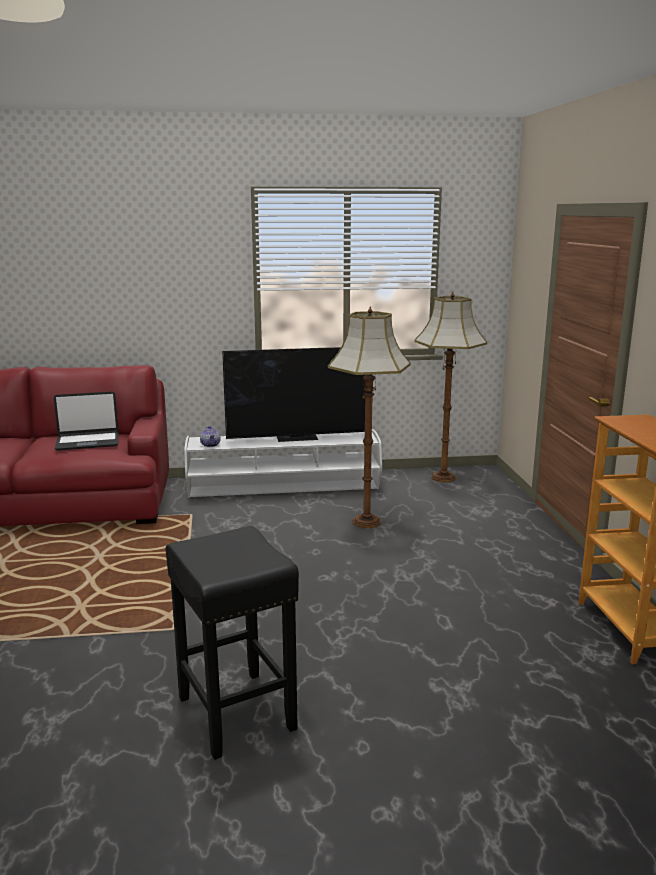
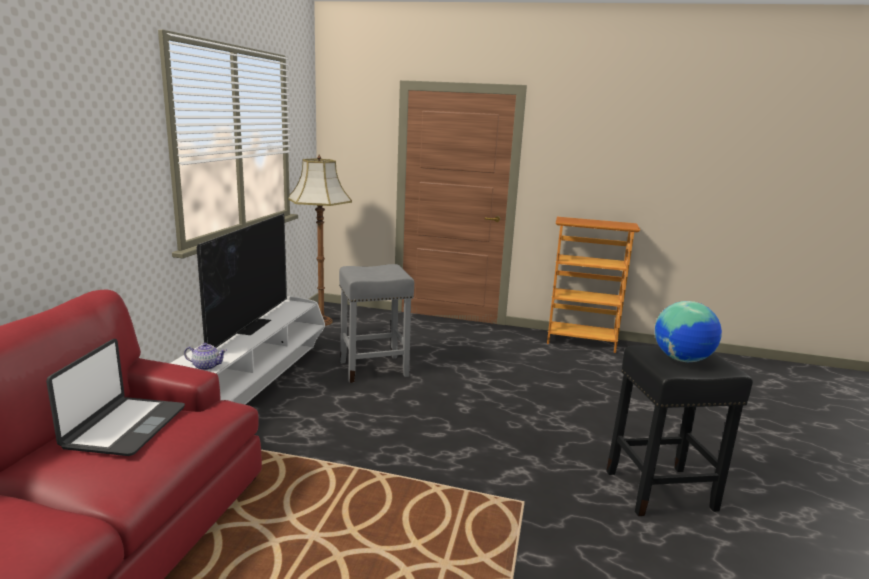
camera: 70 degrees left, 0 degrees up
floor lamp [328,307,411,528] -> grey stool [339,264,414,383]
none -> globe [655,301,722,362]

